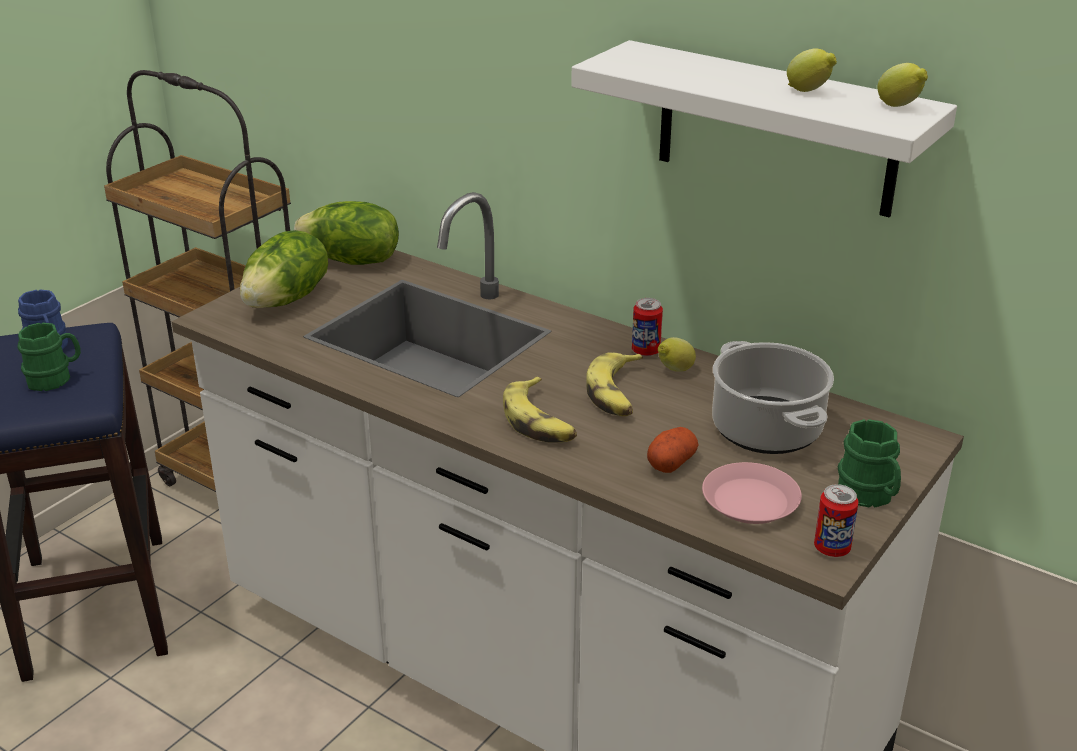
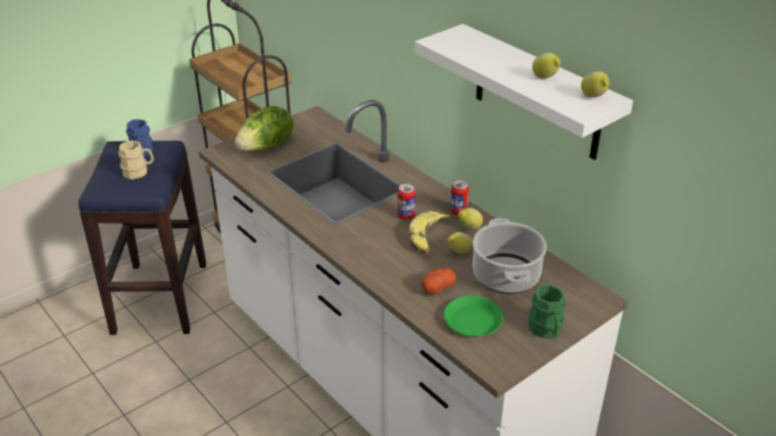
camera: 15 degrees right, 5 degrees up
green mug [18,323,81,391] -> beige mug [118,140,154,180]
lettuce [294,201,399,265] -> none
banana [503,377,577,443] -> none
pink plate [702,462,802,524] -> green plate [444,296,503,337]
can [814,484,859,557] -> can moved to [397,184,416,219]
none -> lemon [447,232,473,254]

